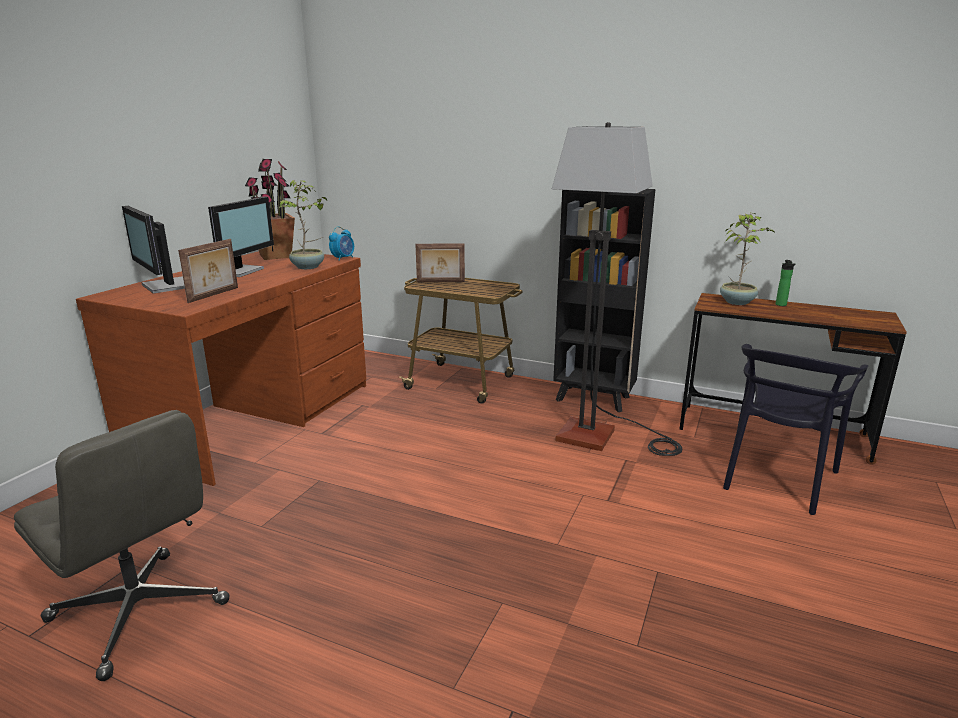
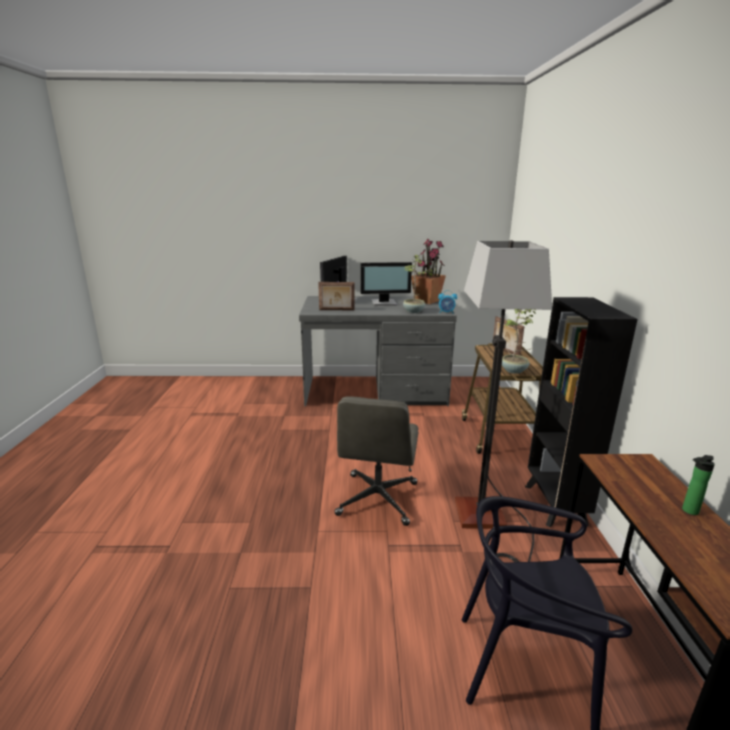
camera: 65 degrees right, 0 degrees up
grey office chair [14,410,230,681] -> grey office chair moved to [334,396,419,526]
brown desk [76,251,366,486] -> grey desk [299,296,457,406]
potted plant [720,213,774,305] -> potted plant moved to [502,309,537,374]

